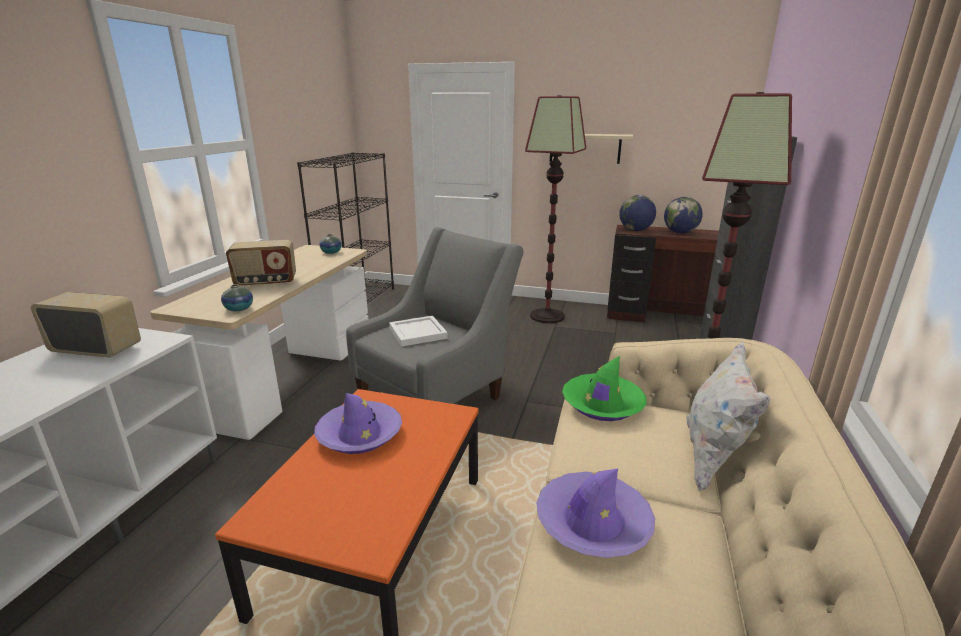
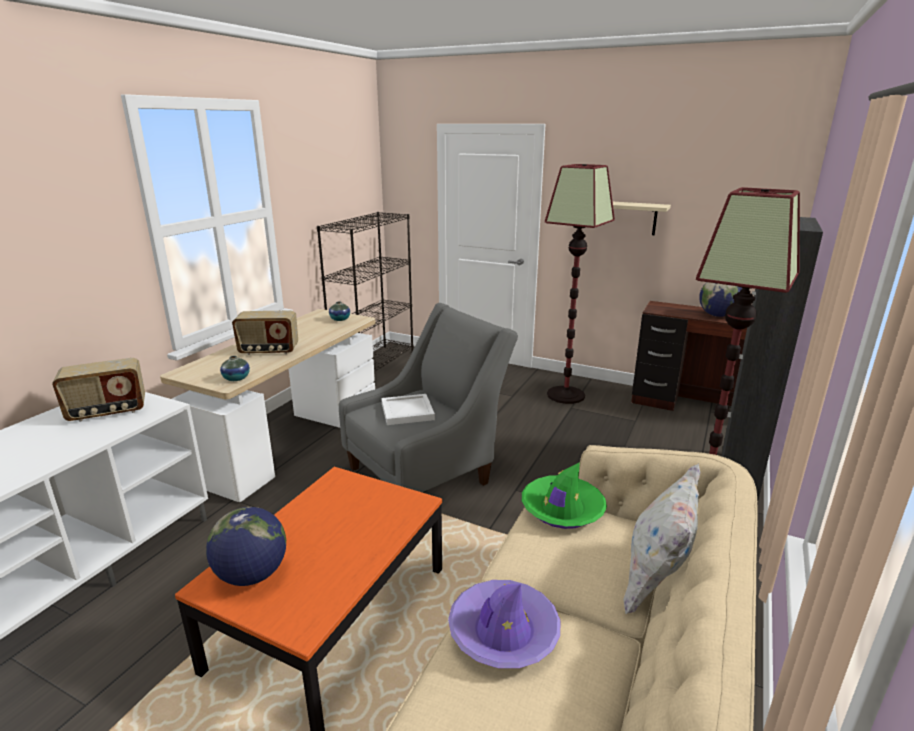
camera: 10 degrees right, 0 degrees up
radio [31,292,141,358] -> radio turned 135 degrees clockwise [52,358,145,422]
purple hat [314,393,402,454] -> none
globe [619,195,656,231] -> globe moved to [206,507,286,586]

